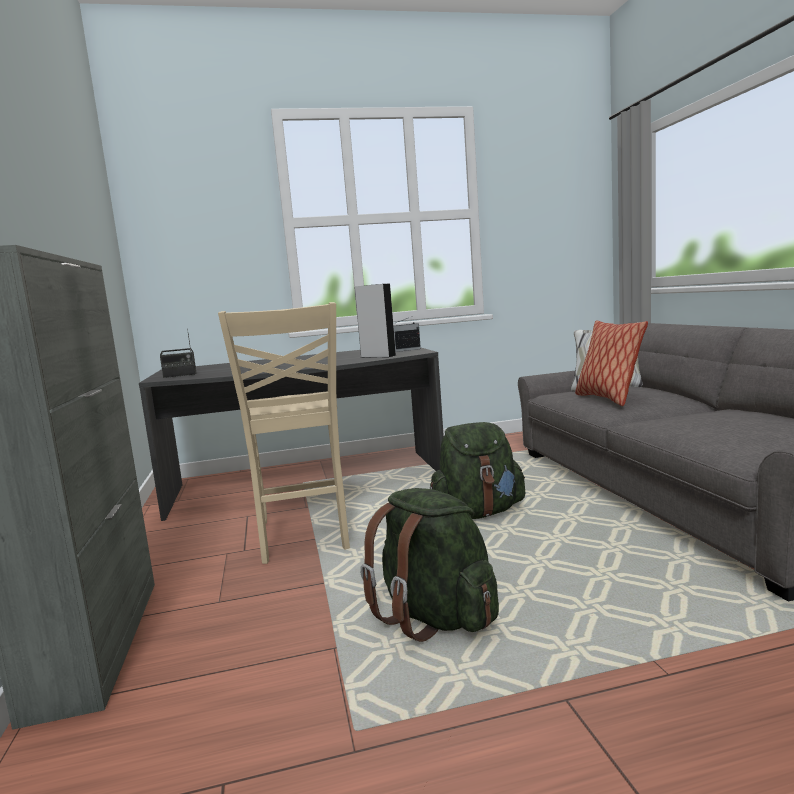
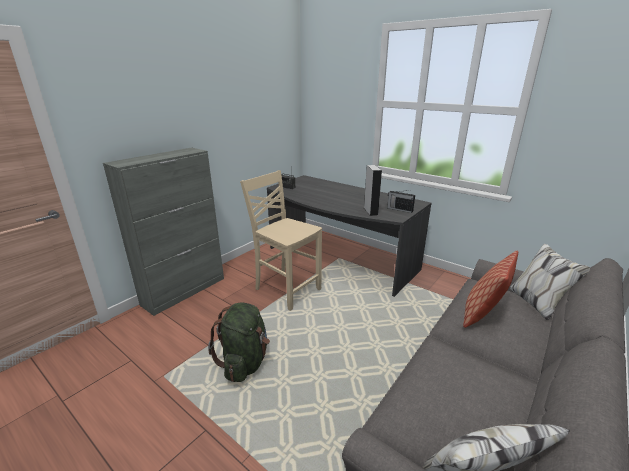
camera: 50 degrees right, 15 degrees up
beige chair [218,302,350,564] -> beige chair turned 90 degrees clockwise [240,170,322,311]
green backpack [430,422,525,519] -> none

